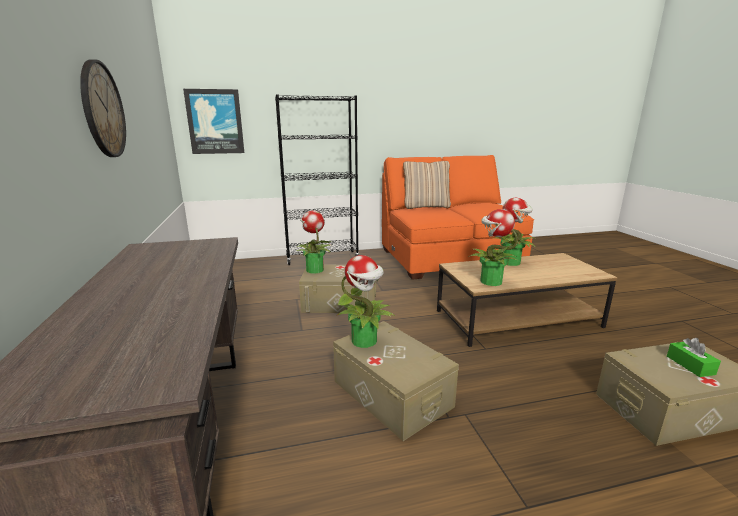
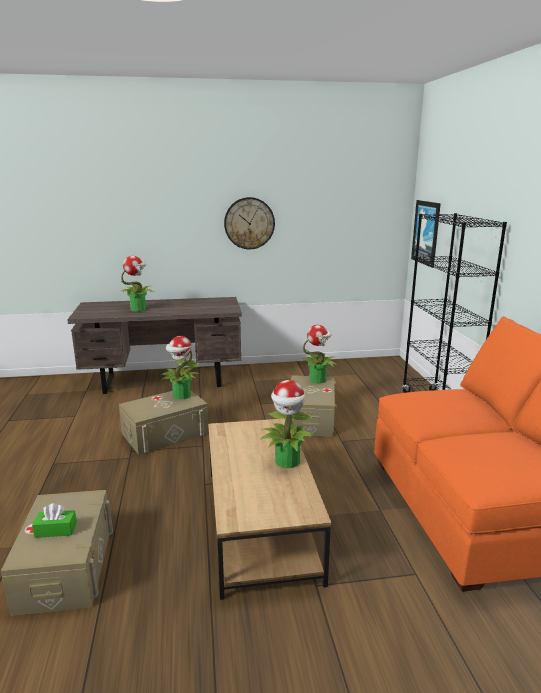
camera: 95 degrees right, 0 degrees up
beige pillow [403,161,451,209] -> none
potted plant [468,209,518,286] -> potted plant moved to [120,256,155,312]

